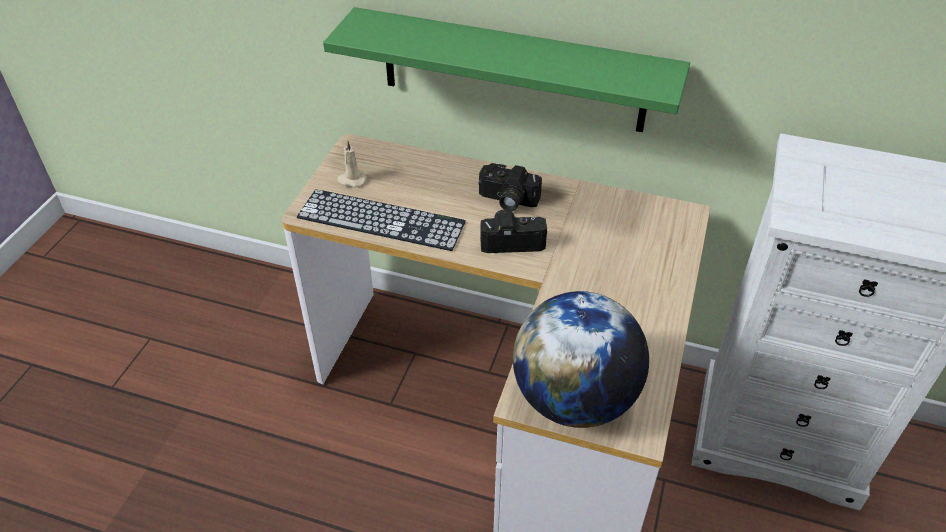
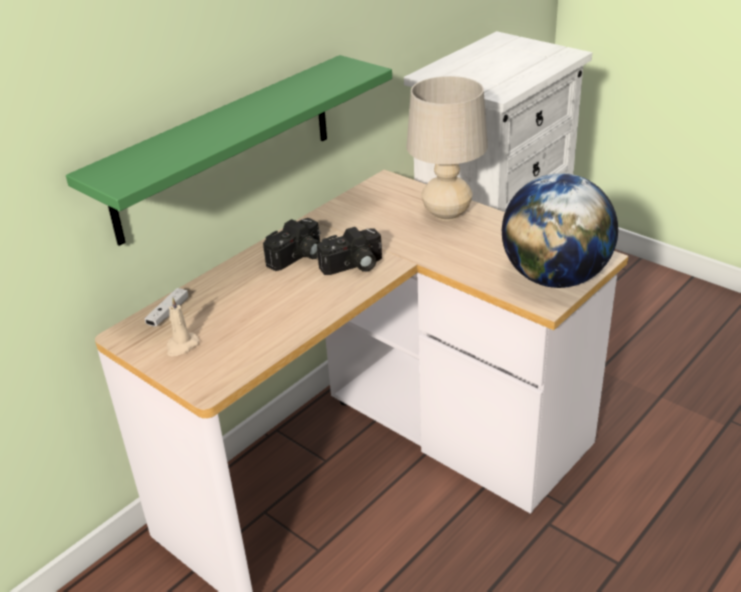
camera: 65 degrees left, 10 degrees down
keyboard [297,189,466,251] -> none
camera [480,209,547,253] -> camera turned 135 degrees counterclockwise [317,227,382,275]
none -> white game controller [145,288,189,327]
none -> beige table lamp [406,76,488,221]

